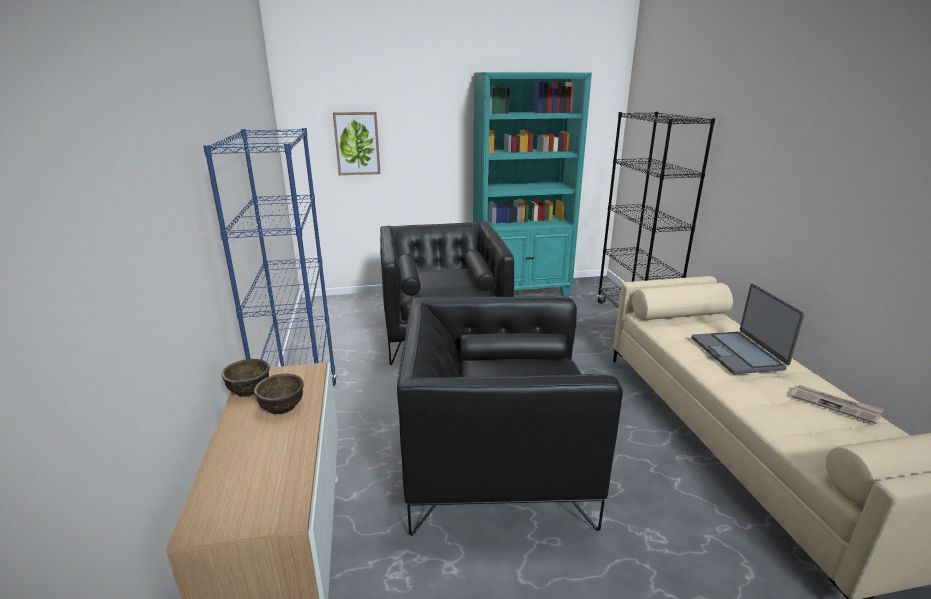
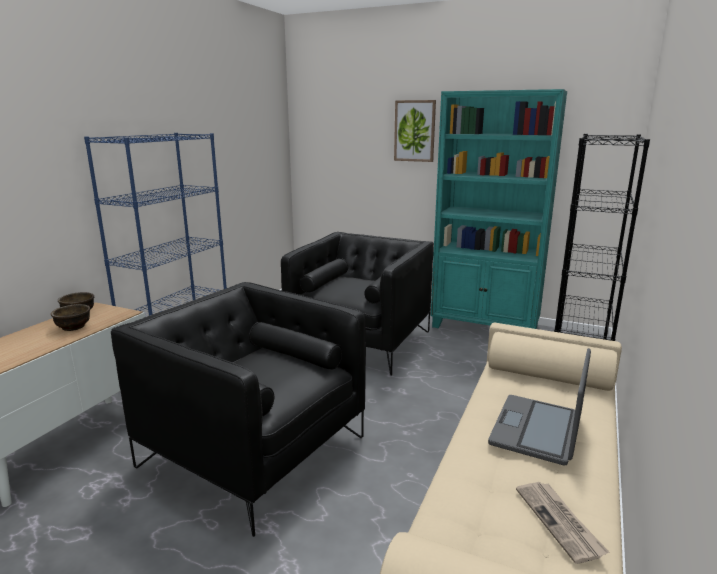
camera: 35 degrees right, 5 degrees down
picture [333,112,381,175] -> picture moved to [394,100,436,162]

